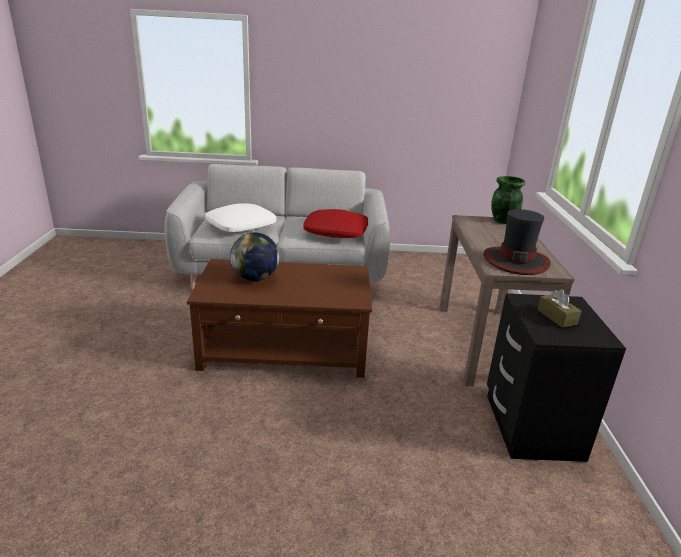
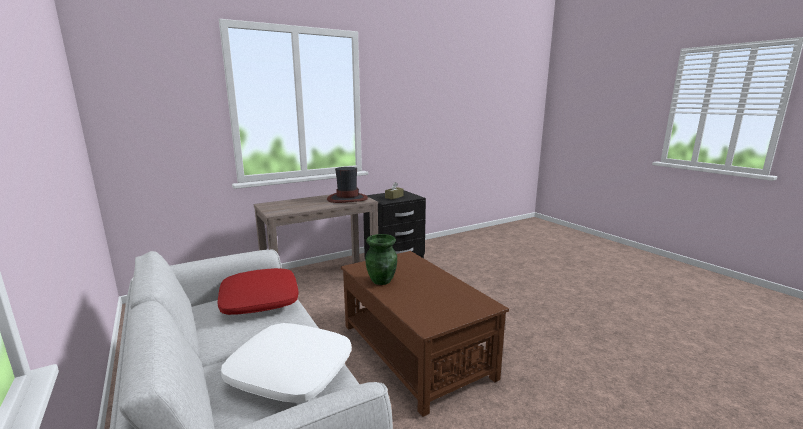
camera: 120 degrees left, 10 degrees down
globe [230,232,279,281] -> none
green vase [491,176,525,224] -> green vase moved to [365,234,397,285]

